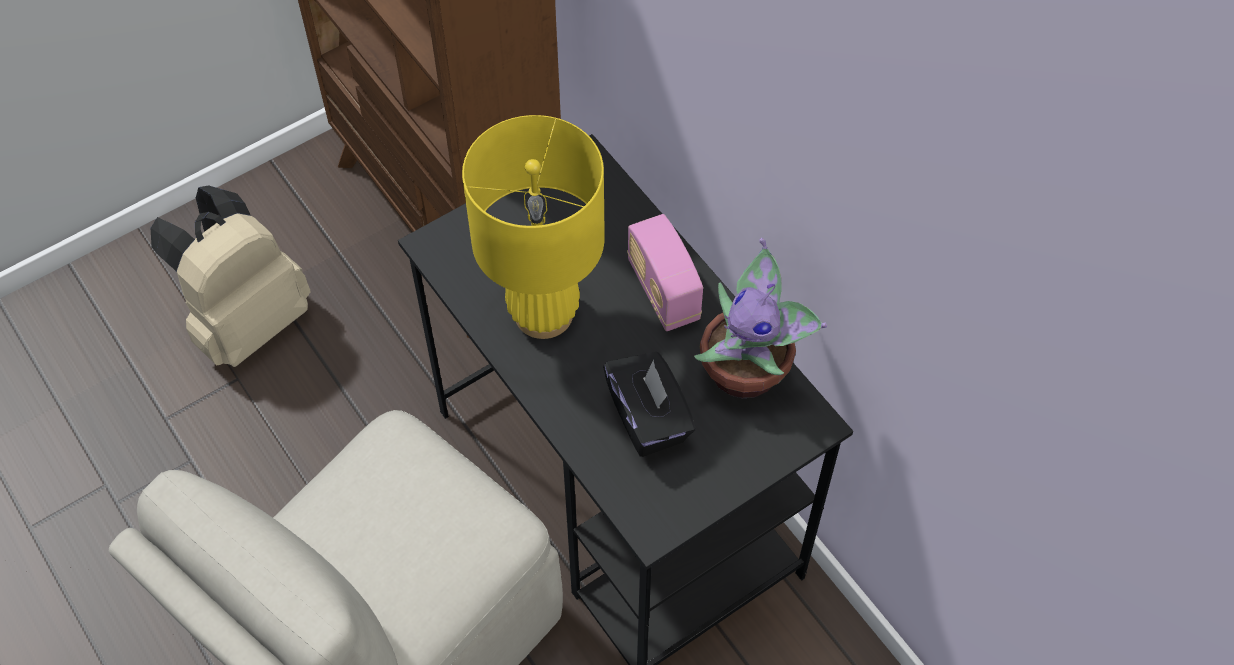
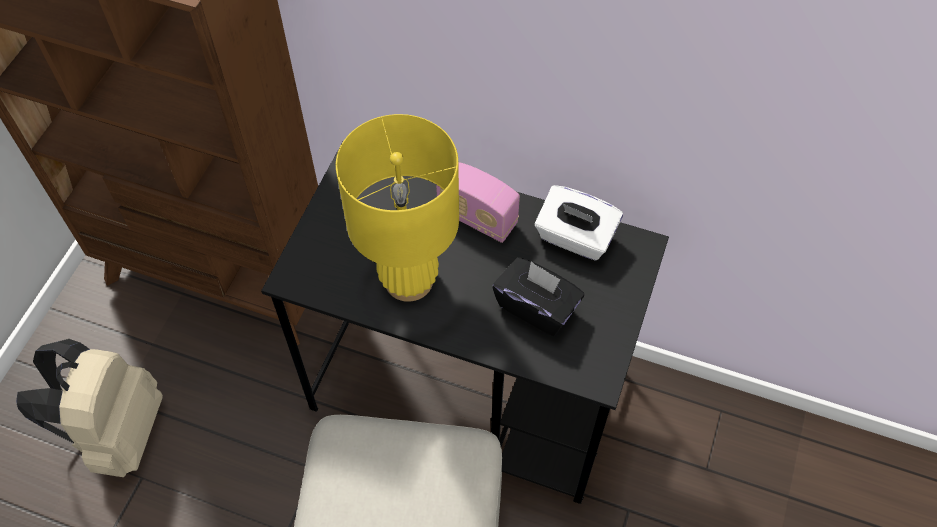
camera: 35 degrees left, 0 degrees up
potted plant [694,238,827,398] -> white tissue box [535,185,623,260]

